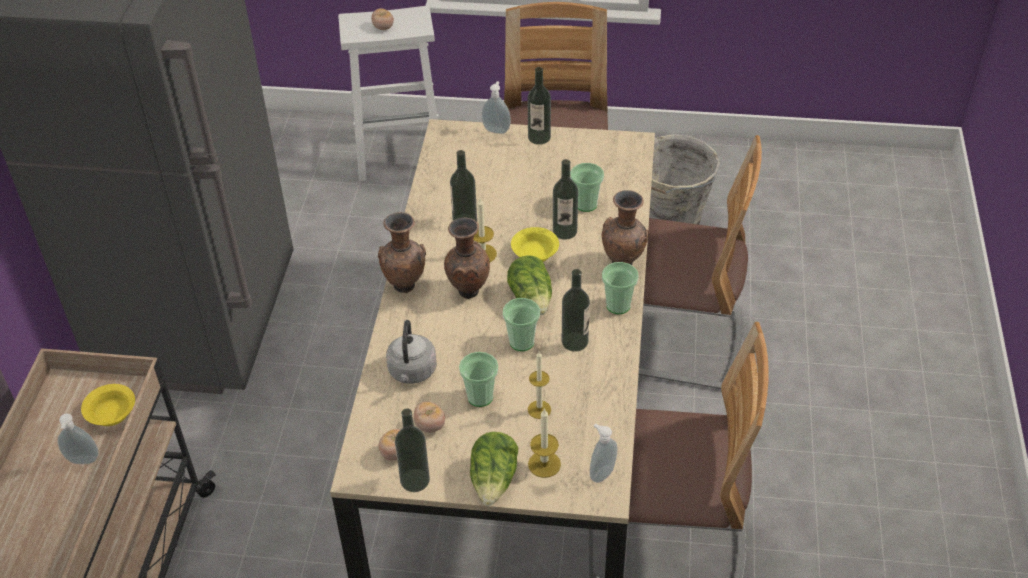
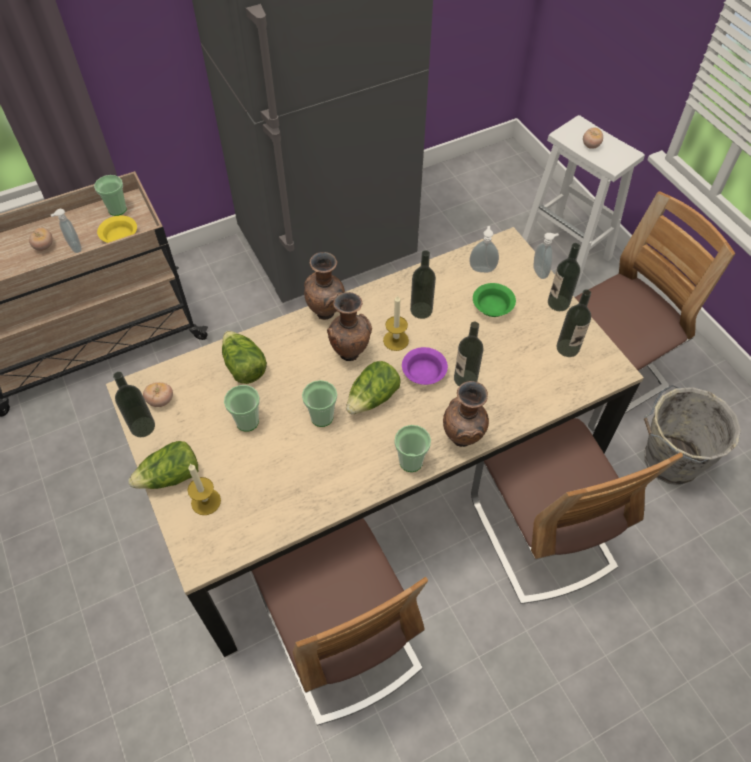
camera: 55 degrees right, 10 degrees up
grey kettle [386,320,437,384] -> lettuce [222,331,267,384]
tomato [414,402,445,432] -> tomato moved to [29,228,53,251]
yellow bowl [511,227,559,262] -> purple bowl [402,347,448,385]
candle [528,351,551,419] -> none
bottle [562,269,590,352] -> bottle moved to [556,289,591,357]
cup [570,163,604,212] -> cup moved to [94,175,127,216]
soap dispenser [590,423,618,483] -> soap dispenser moved to [469,226,499,273]
none -> green bowl [473,283,516,317]

